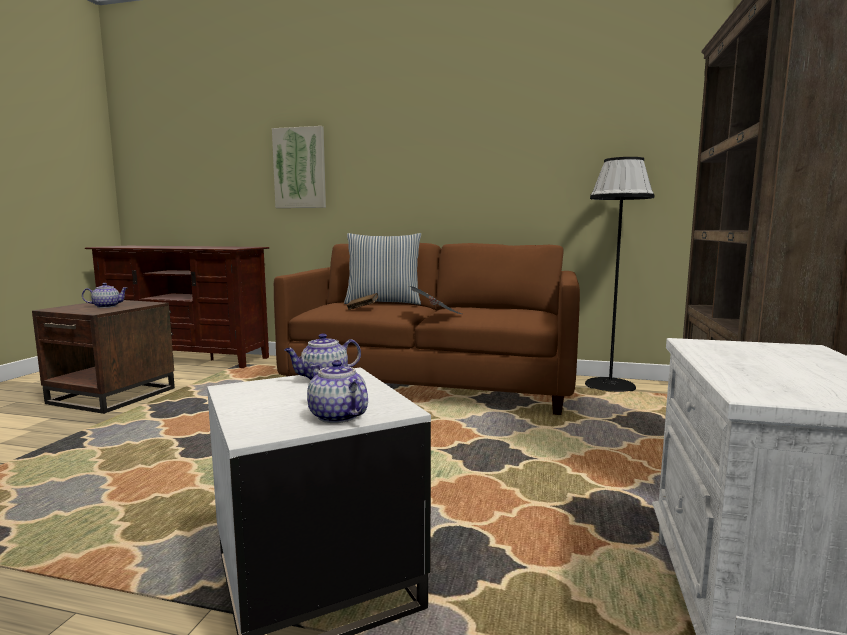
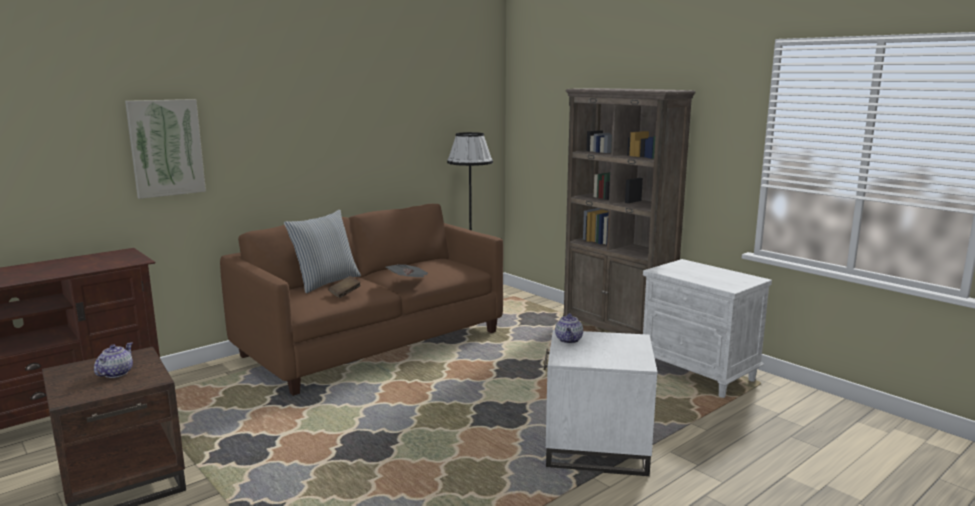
camera: 55 degrees left, 5 degrees up
teapot [307,360,368,423] -> none

